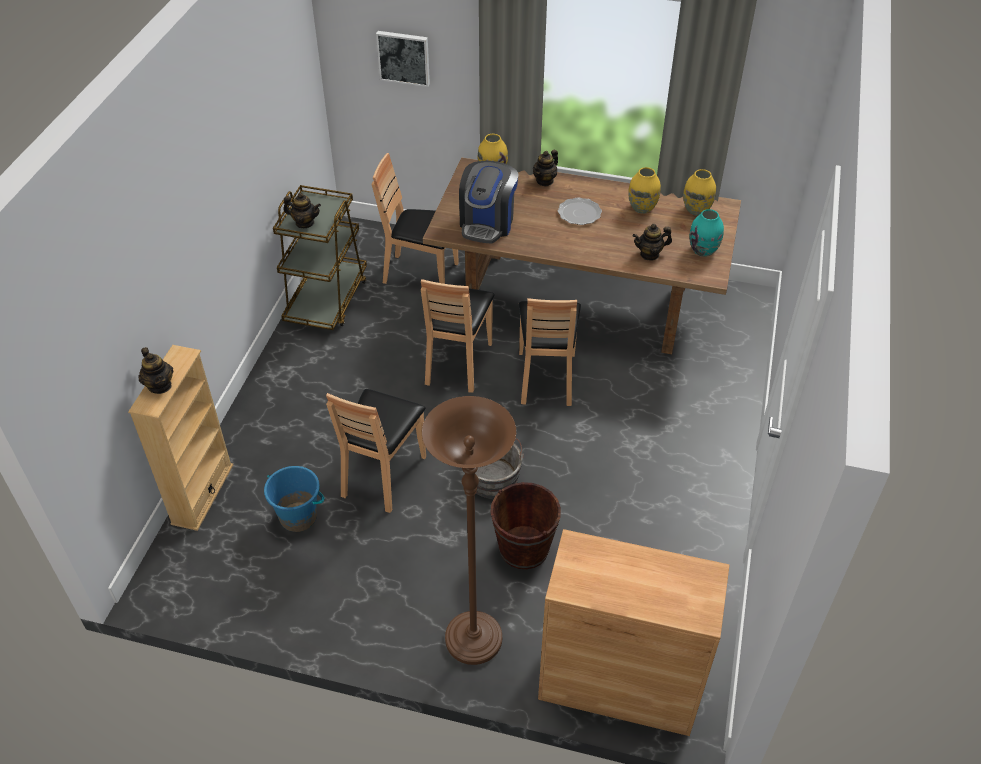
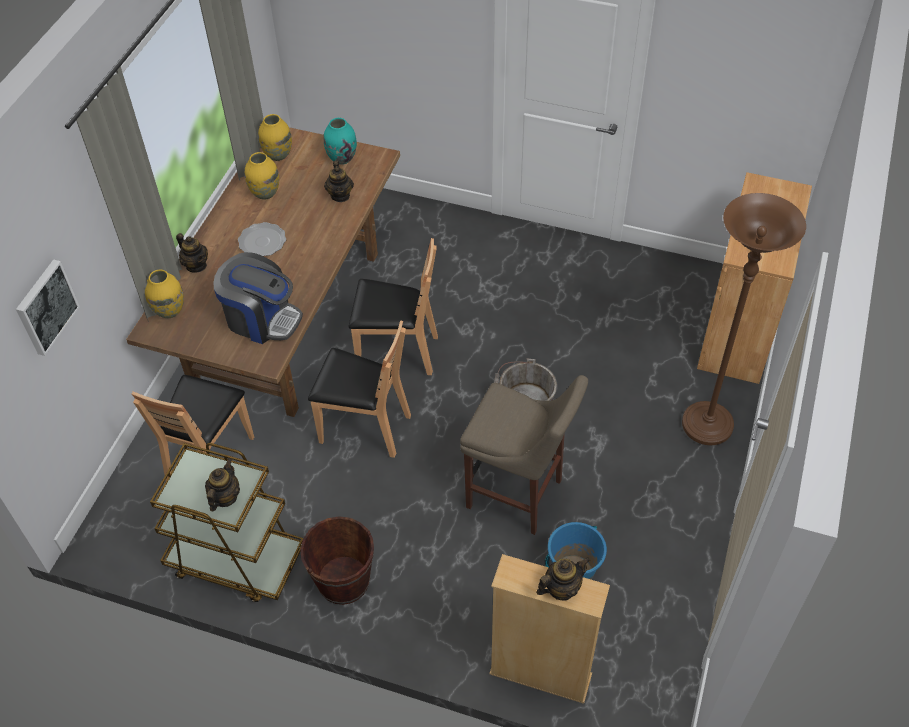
camera: 85 degrees left, 5 degrees up
brown chair [326,389,426,513] -> beige stool [460,375,588,535]
brown bucket [490,482,561,569] -> brown bucket moved to [300,516,374,605]

